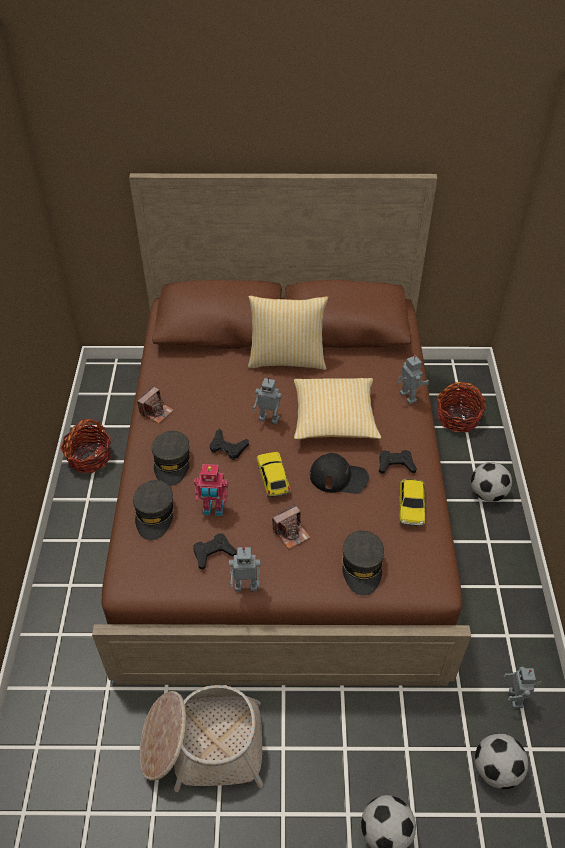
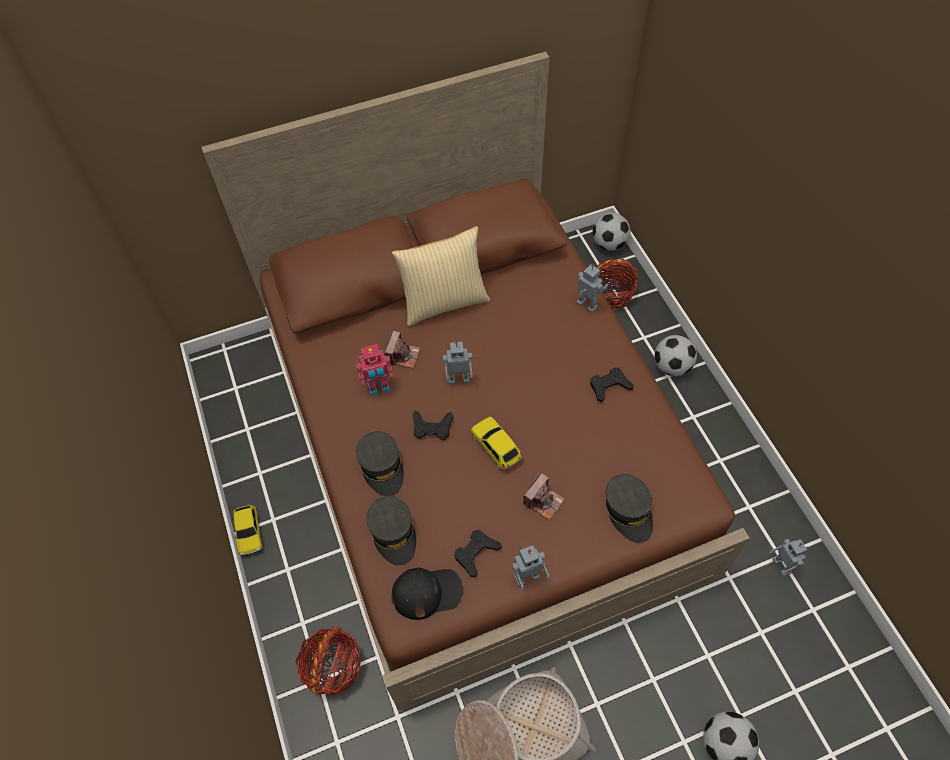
camera: 20 degrees left, 10 degrees up
basket [60,419,111,473] -> basket moved to [295,626,362,696]
camera [137,386,174,424] -> camera moved to [384,331,420,368]
toy robot [194,464,228,516] -> toy robot moved to [356,344,393,396]
pillow [294,378,381,440] -> none
black cap [310,453,369,494] -> black cap moved to [391,567,463,620]
toy car [399,479,426,526] -> toy car moved to [233,505,263,555]
football [475,733,528,789] -> football moved to [593,213,630,251]

